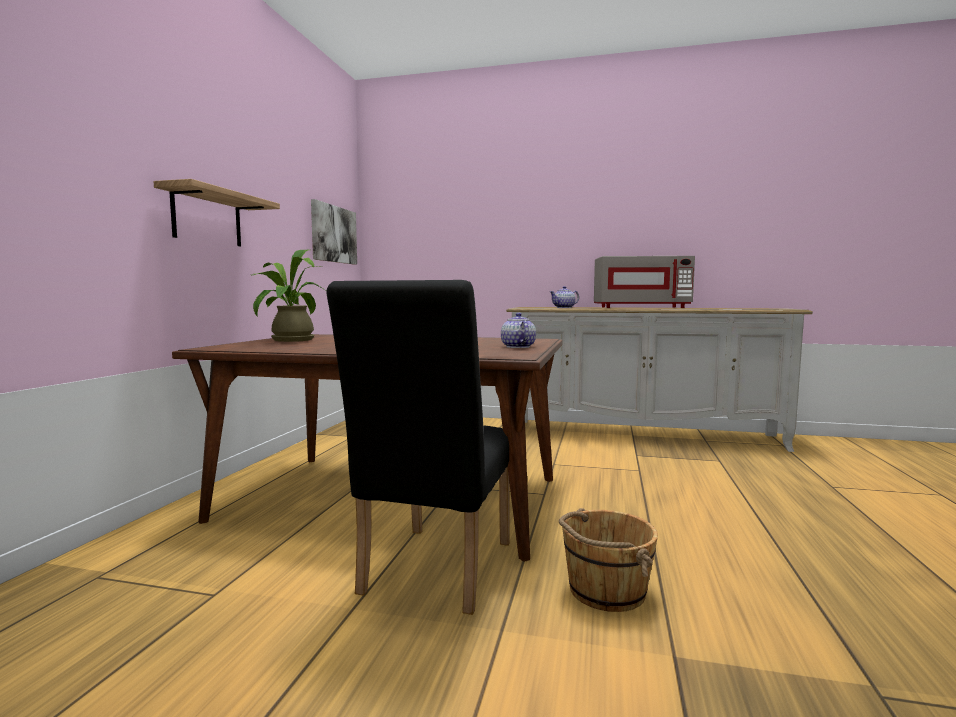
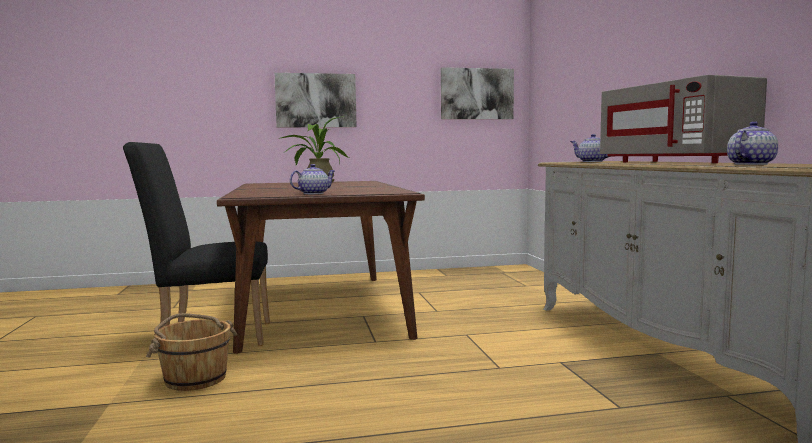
camera: 65 degrees right, 0 degrees up
shelf [153,179,280,246] -> picture [274,73,357,127]
none -> teapot [727,121,778,165]

